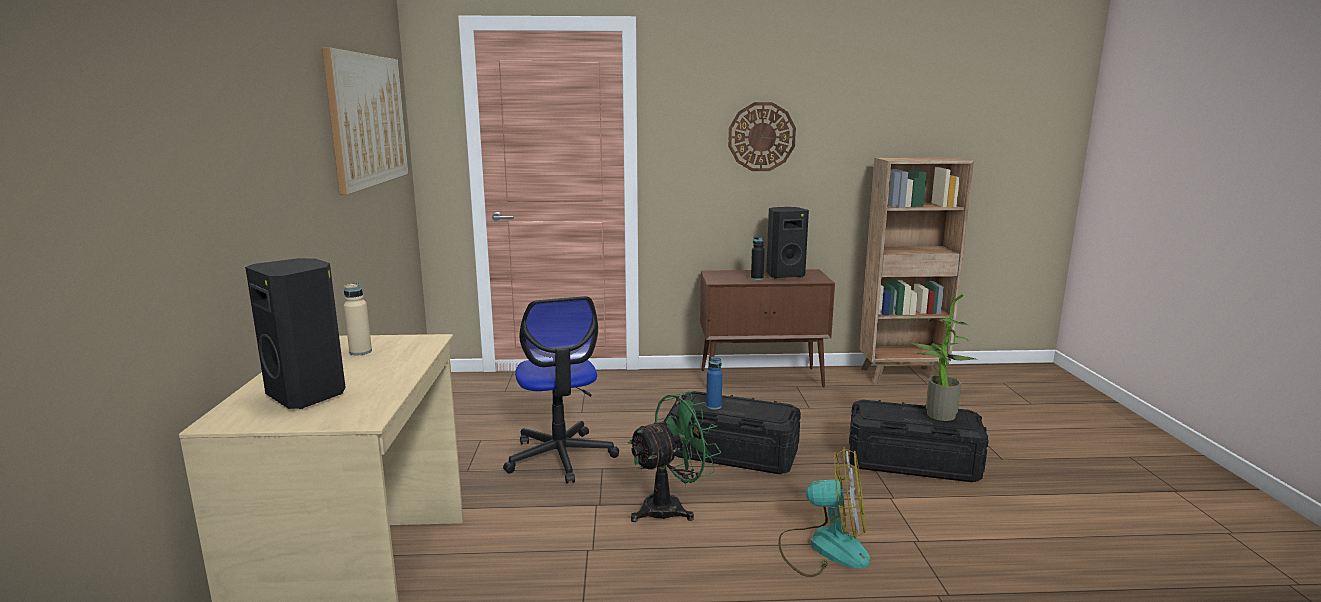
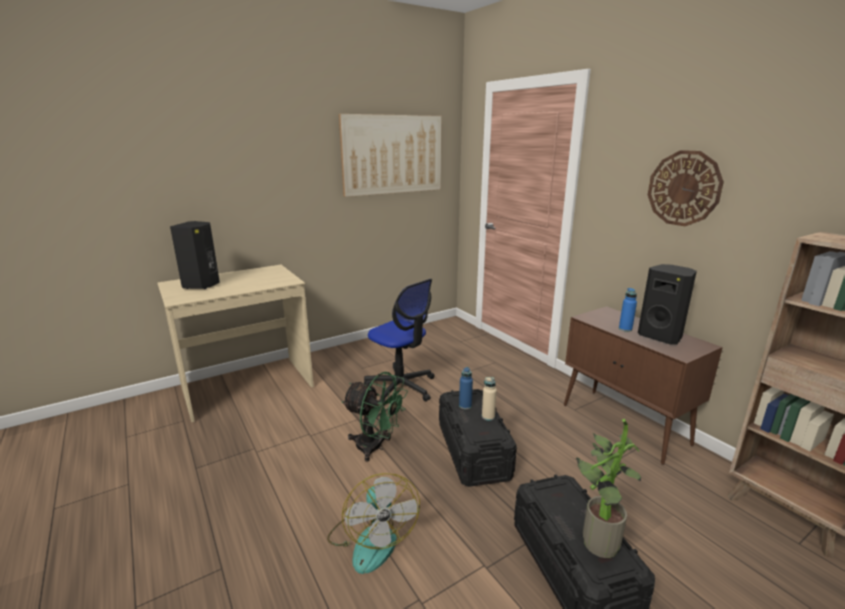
camera: 60 degrees right, 5 degrees up
beige bottle [344,283,372,356] -> beige bottle moved to [482,377,497,421]
office chair [503,296,619,484] -> office chair turned 90 degrees counterclockwise [364,279,435,406]
black bottle [751,237,765,280] -> blue bottle [619,288,637,332]

